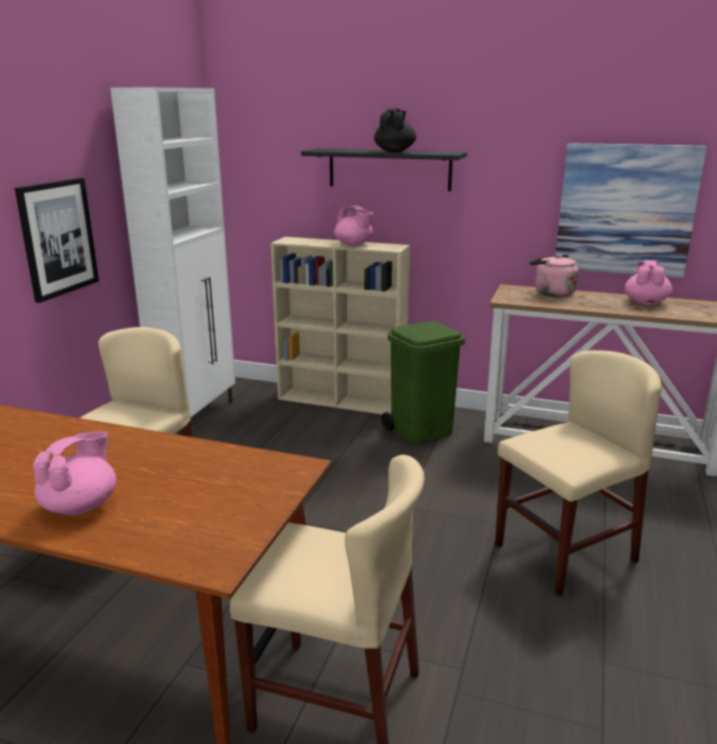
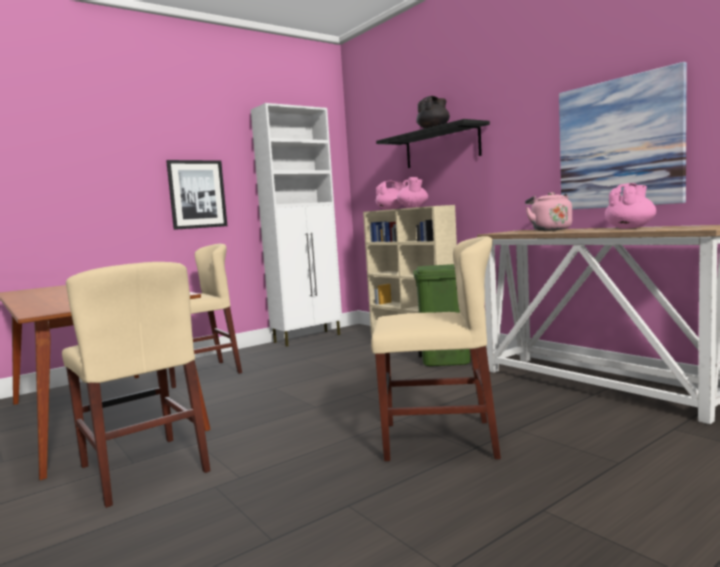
camera: 35 degrees right, 15 degrees down
pink teapot [33,432,116,515] -> pink teapot moved to [376,181,403,210]

